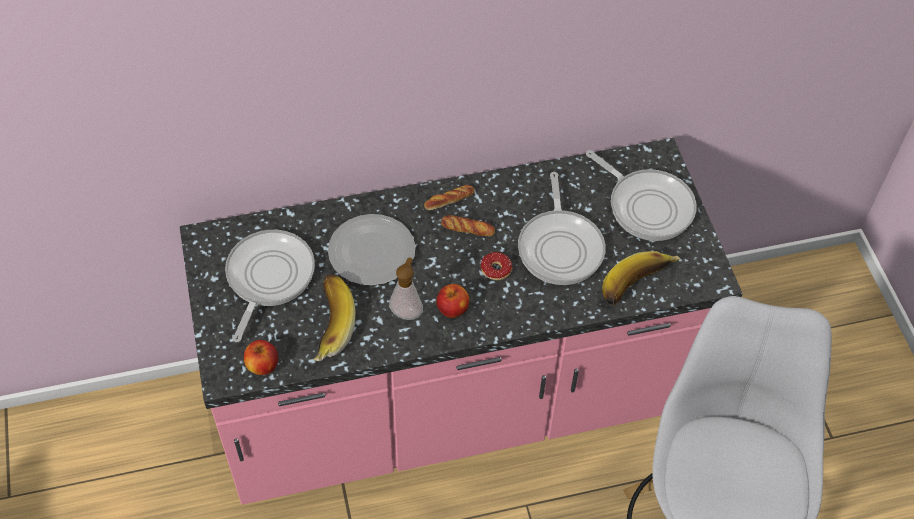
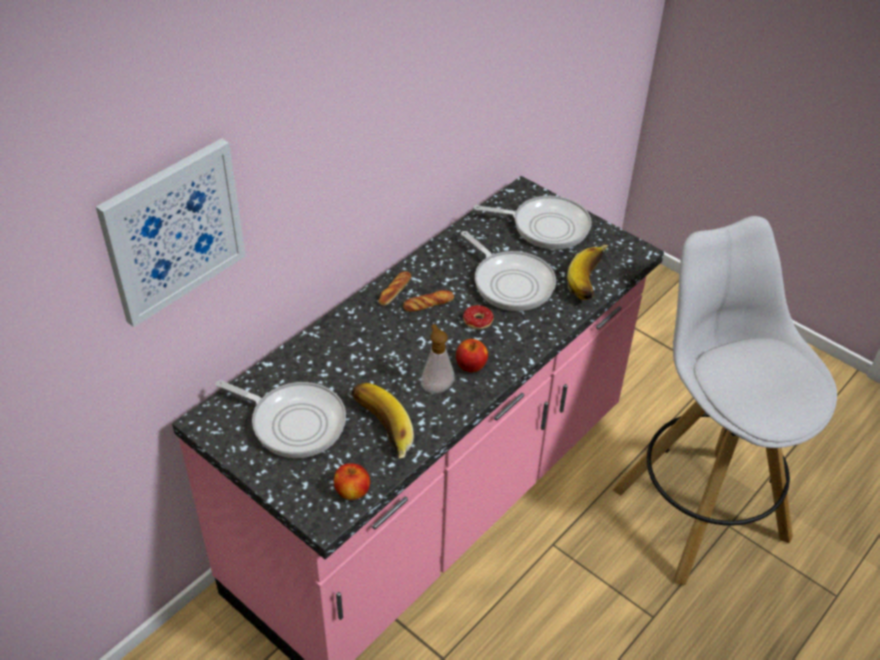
camera: 35 degrees left, 10 degrees down
frying pan [225,230,315,342] -> frying pan turned 135 degrees clockwise [216,380,346,458]
plate [328,214,415,286] -> none
none -> picture [96,138,246,327]

